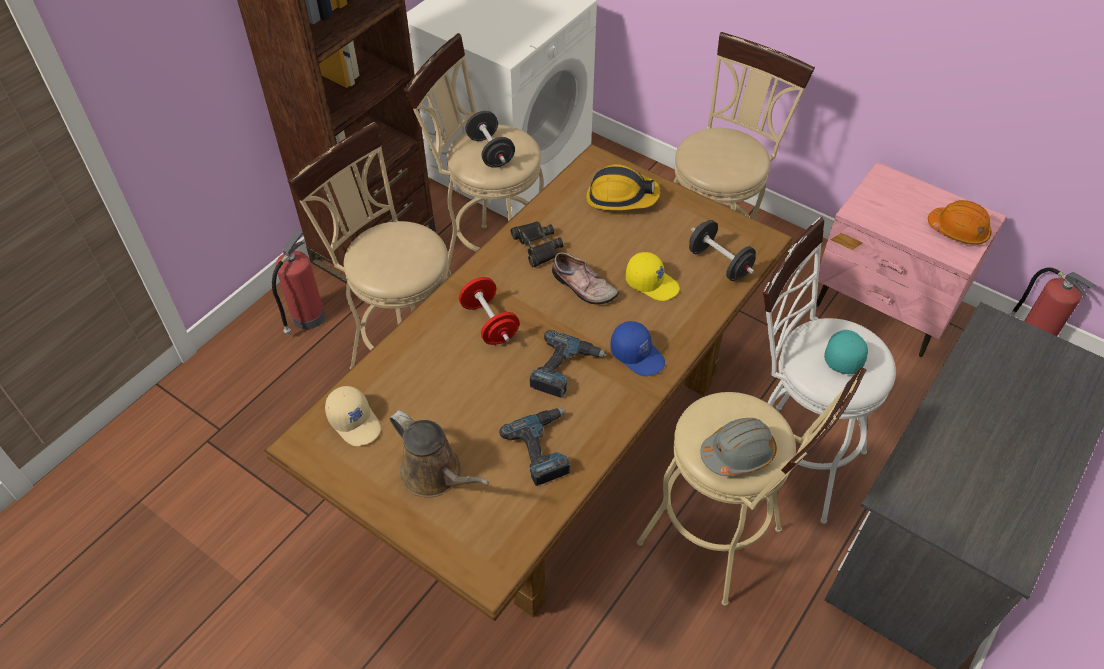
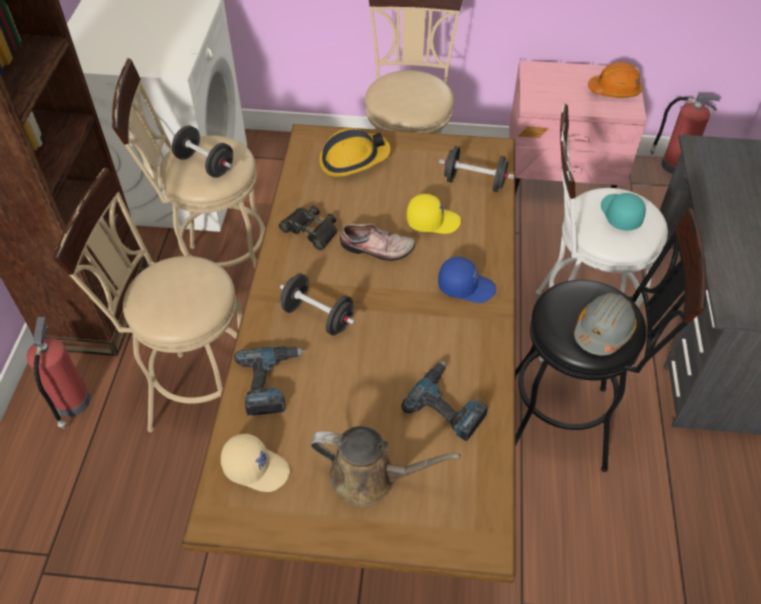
camera: 30 degrees left, 0 degrees up
red dumbbell [459,277,520,345] -> black dumbbell [280,273,355,335]
power drill [530,330,607,398] -> power drill moved to [234,346,305,416]
beige stool [637,368,866,606] -> black stool [515,209,706,472]

